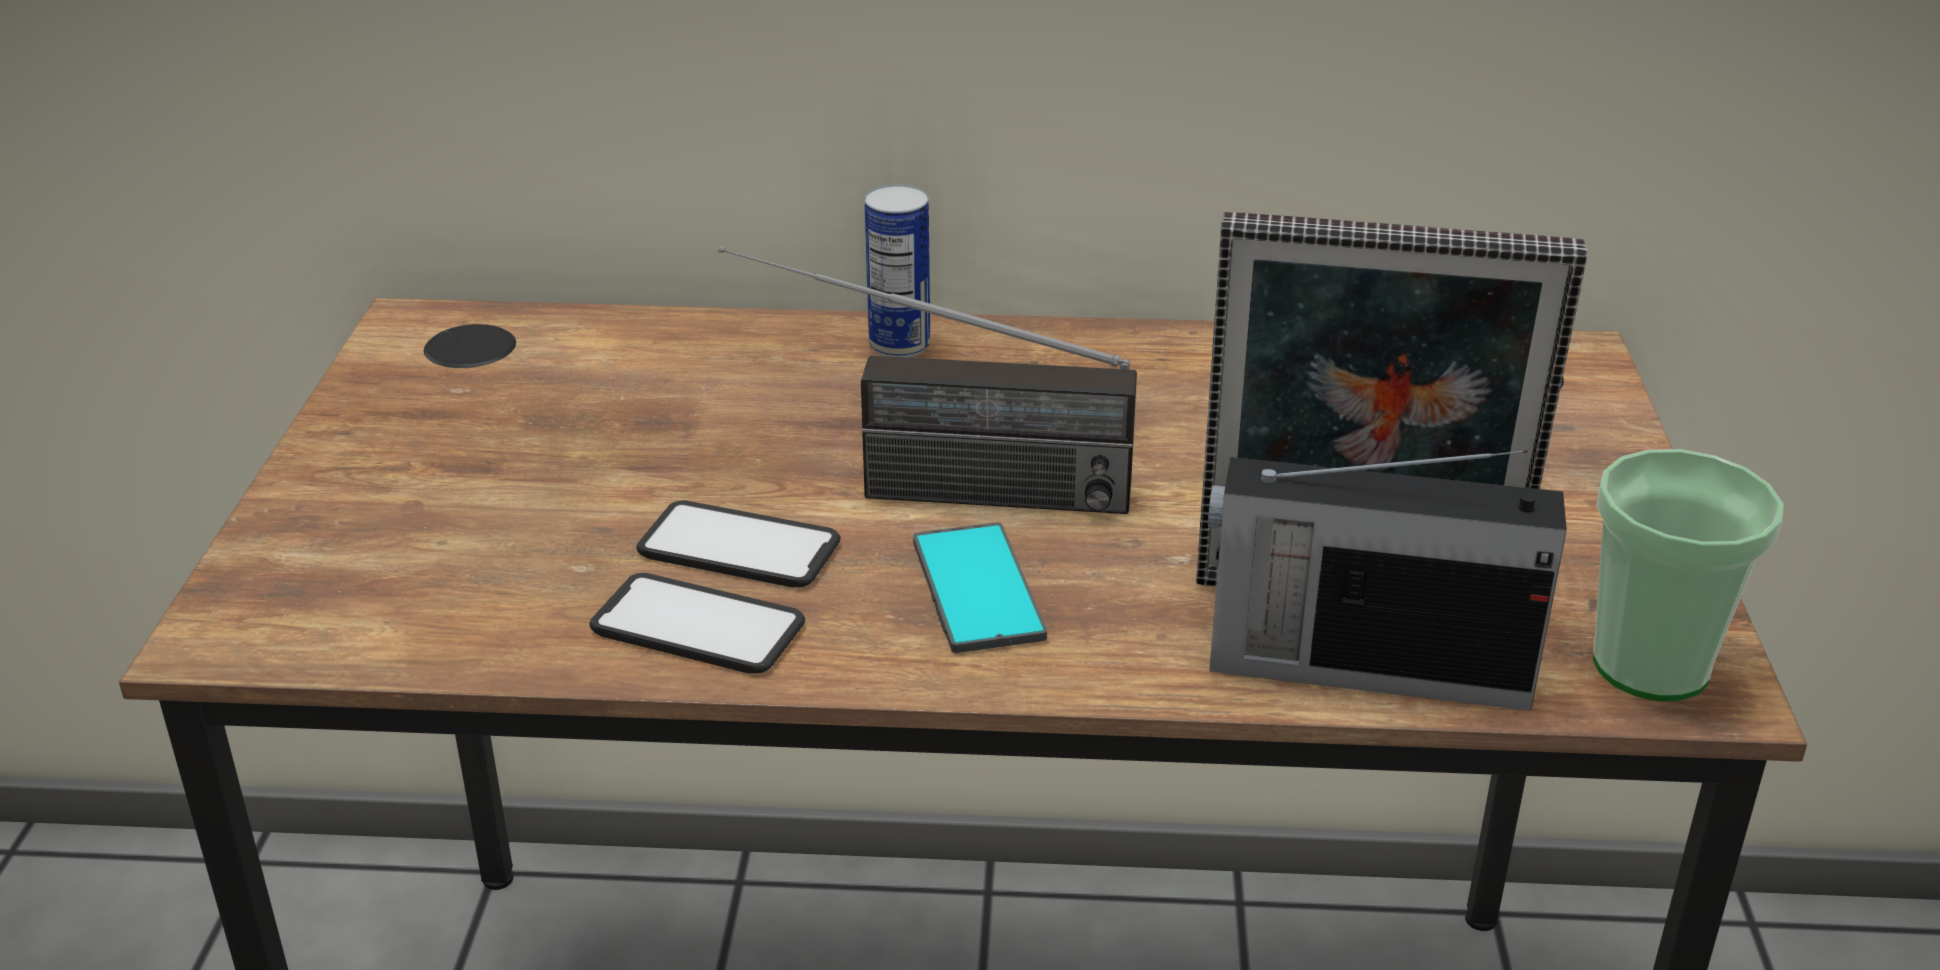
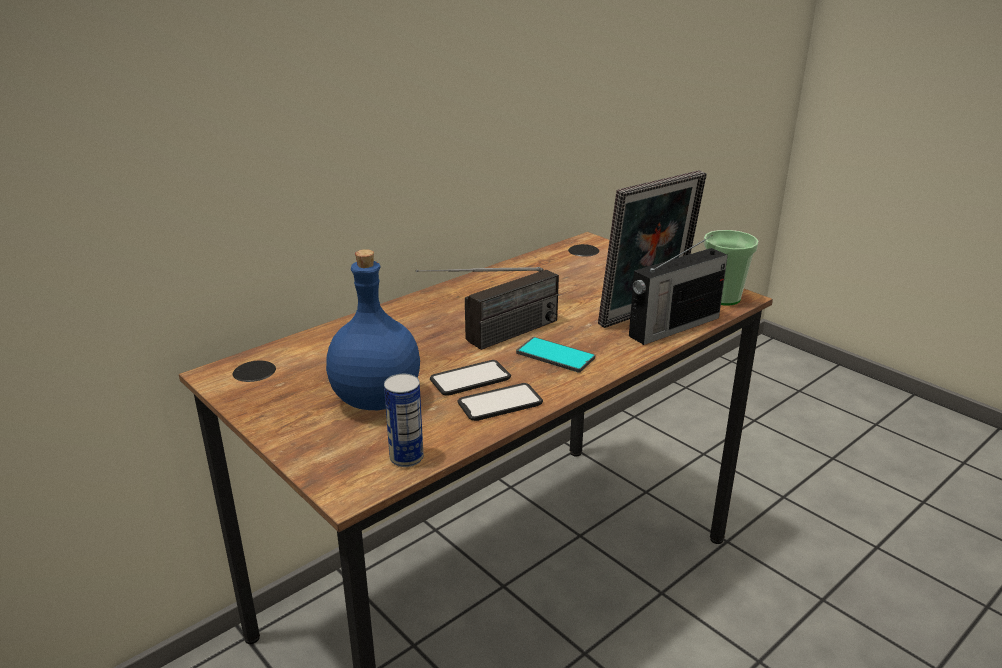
camera: 45 degrees left, 5 degrees down
can [864,184,930,358] -> can moved to [384,374,424,467]
none -> blue bottle [326,249,420,410]

